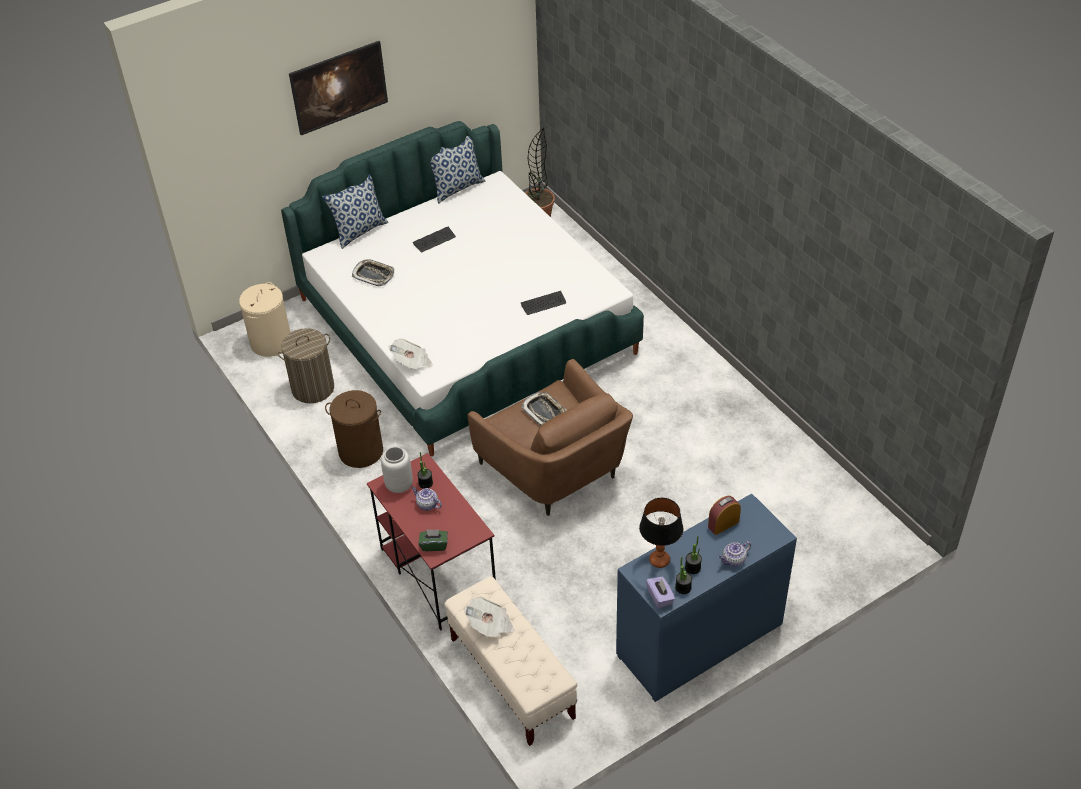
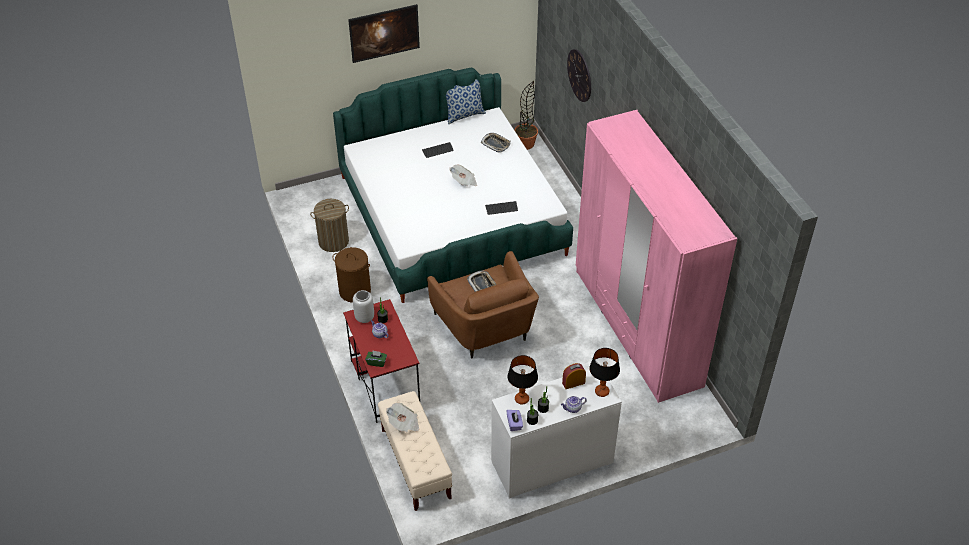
camera: 10 degrees right, 0 degrees up
beige laundry basket [239,282,291,357] -> none
pillow [322,174,388,249] -> none
tray [352,259,394,286] -> tray moved to [481,133,511,152]
newspaper [388,339,433,369] -> newspaper moved to [449,165,477,186]
blue dresser [616,494,797,702] -> white dresser [491,369,622,499]
none -> wall clock [567,49,591,102]
none -> pink wardrobe [576,110,738,403]
none -> table lamp [590,348,620,397]

